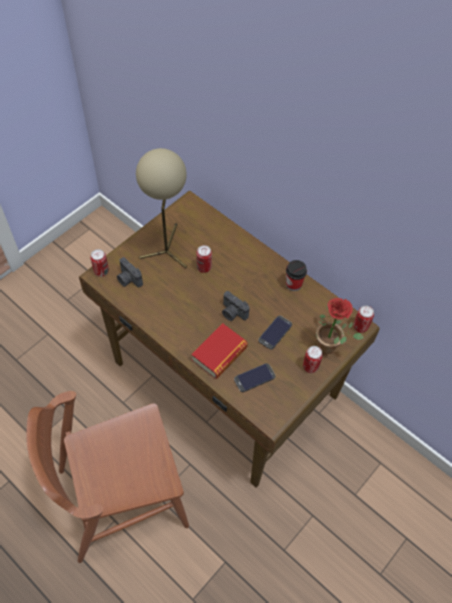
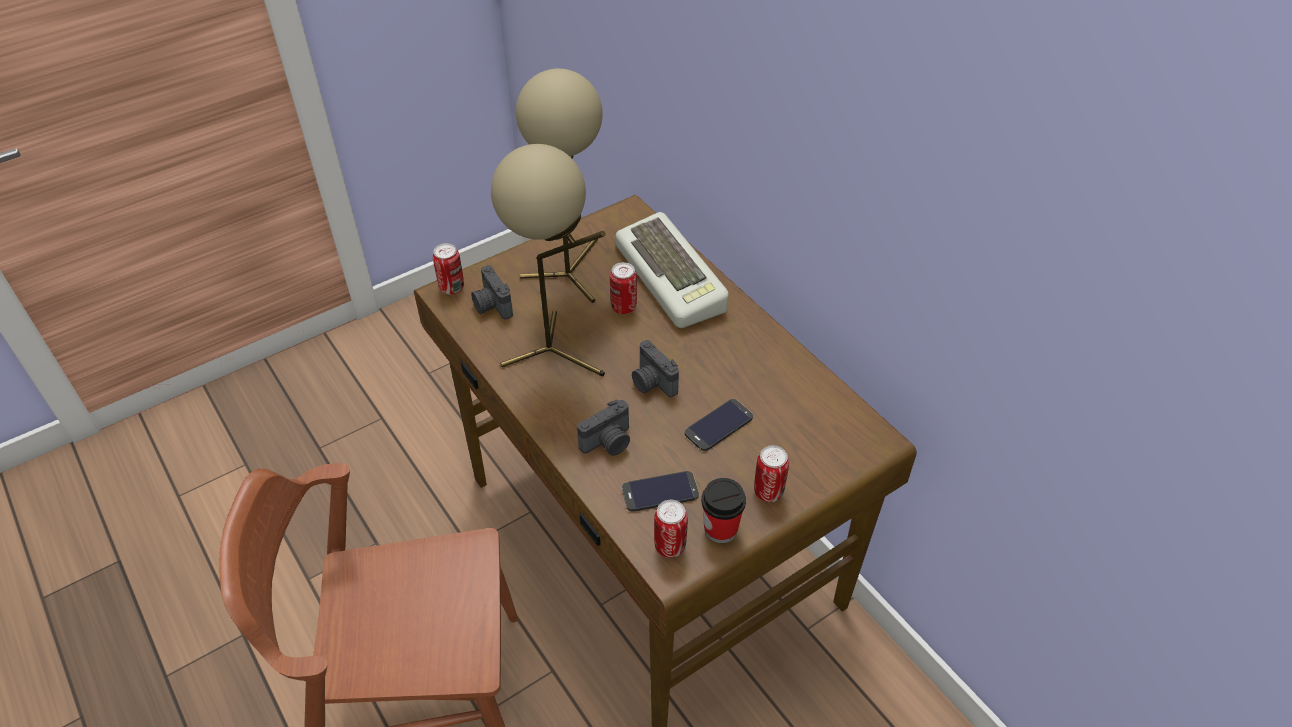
camera: 15 degrees right, 10 degrees down
book [191,323,248,379] -> camera [577,399,630,456]
cup [286,260,307,291] -> cup moved to [701,478,746,543]
potted plant [316,298,364,354] -> none
can [354,305,374,333] -> can moved to [654,500,688,558]
none -> beige table lamp [491,144,606,376]
none -> keyboard [616,212,729,328]

